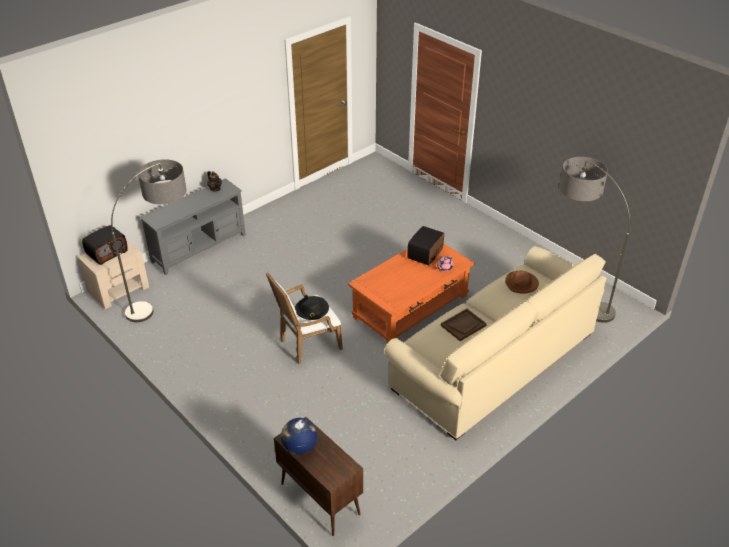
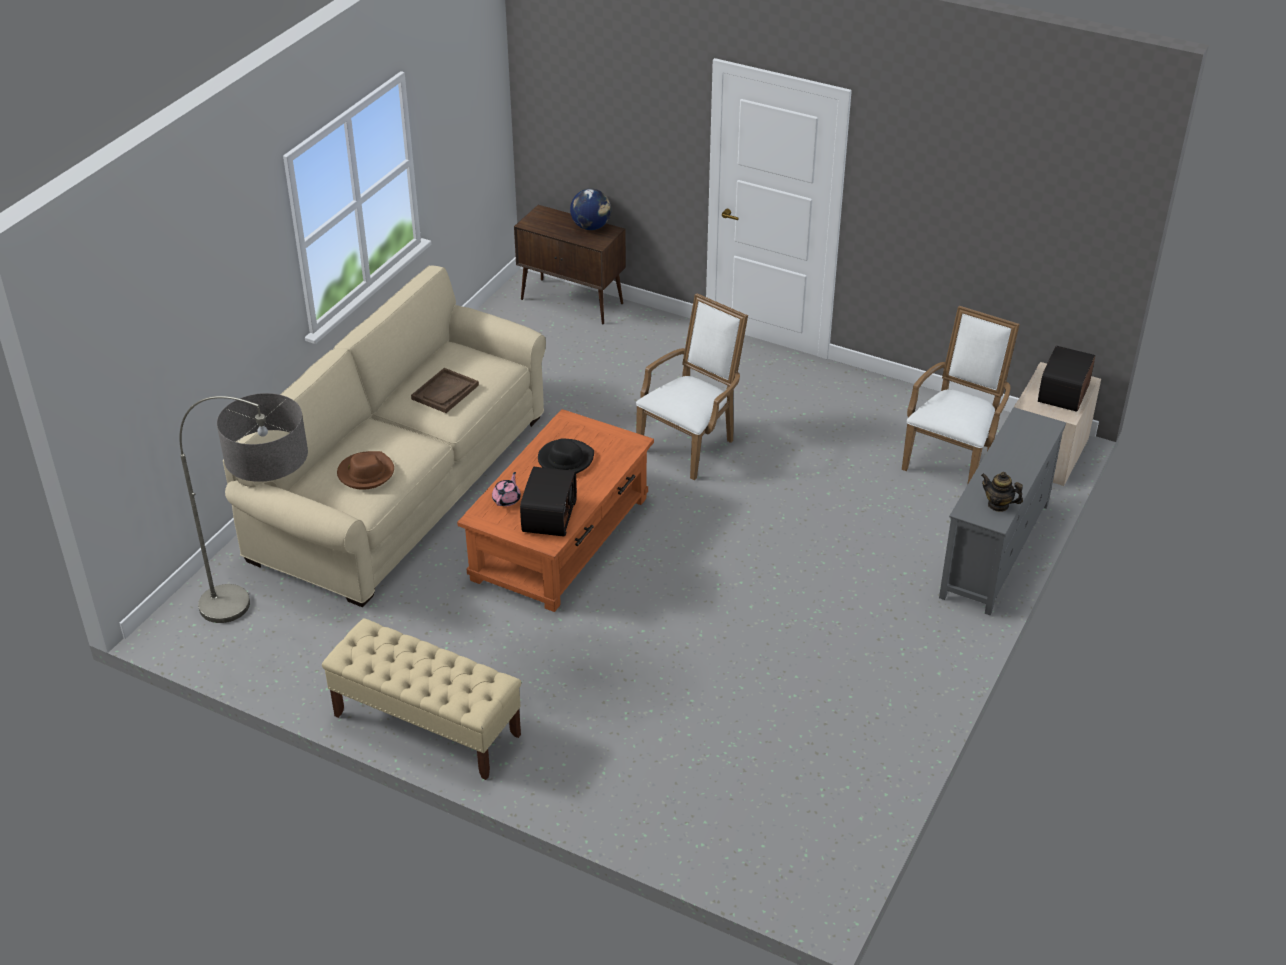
camera: 160 degrees right, 0 degrees up
floor lamp [111,159,187,322] -> white armchair [902,306,1020,485]
black hat [295,296,329,320] -> black hat moved to [538,438,594,474]
none -> beige bench [322,618,522,780]

